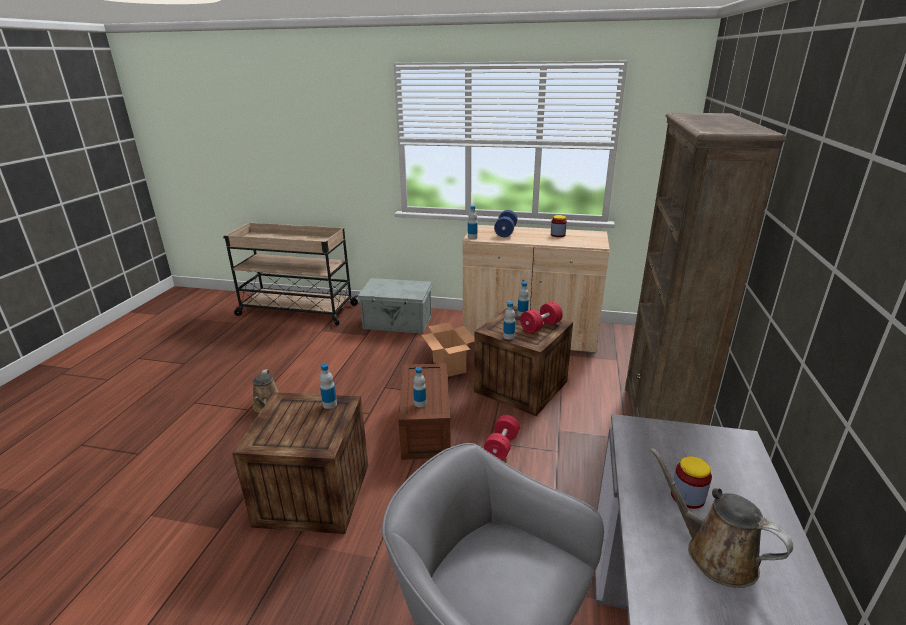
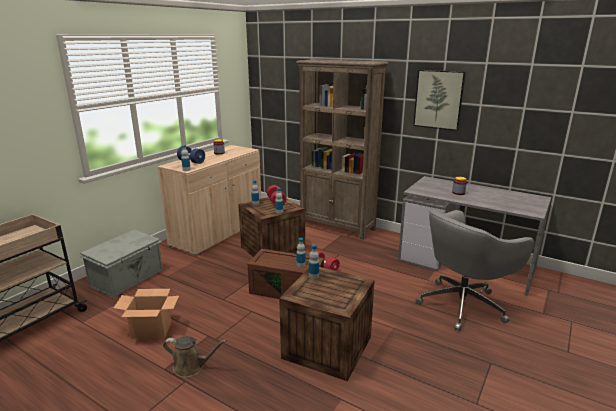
camera: 70 degrees left, 5 degrees down
cardboard box [421,322,474,377] -> cardboard box moved to [114,289,179,339]
brown watering can [650,448,793,588] -> none
none -> picture [413,70,466,131]

